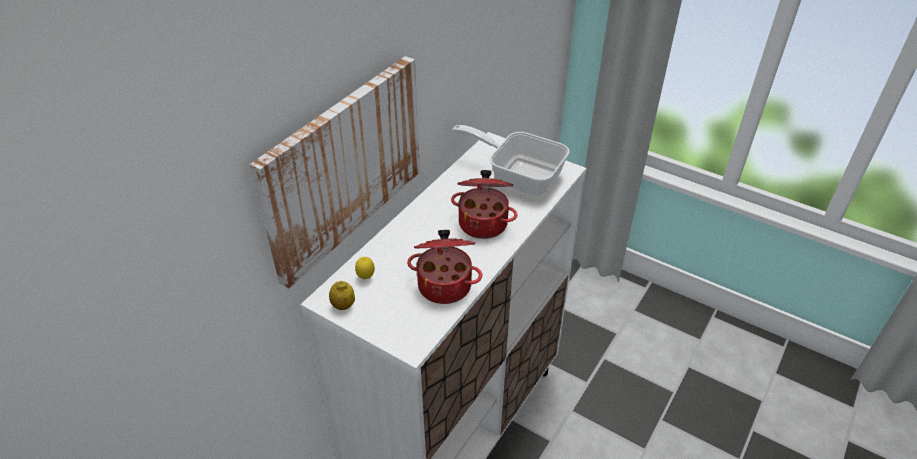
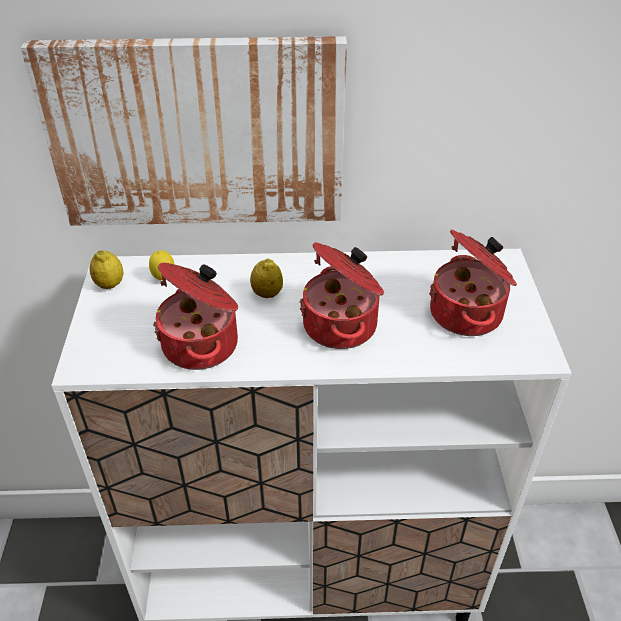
camera: 55 degrees right, 0 degrees up
frying pan [452,125,570,196] -> cooking pot [429,229,517,336]
none -> lemon [250,259,283,298]

